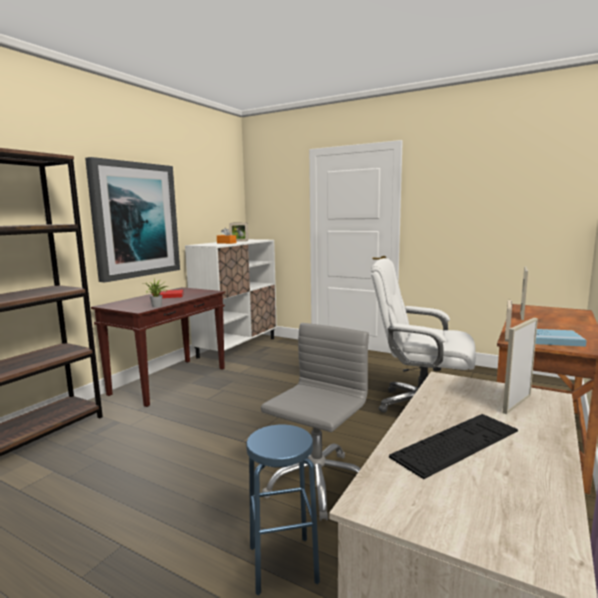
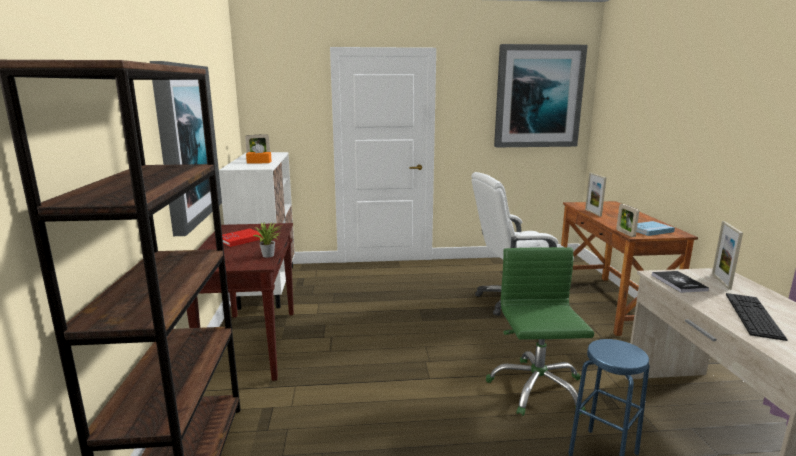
camera: 35 degrees left, 5 degrees up
grey office chair [261,323,369,521] -> green office chair [486,247,594,416]
none -> picture [494,44,588,147]
none -> book [652,271,709,293]

